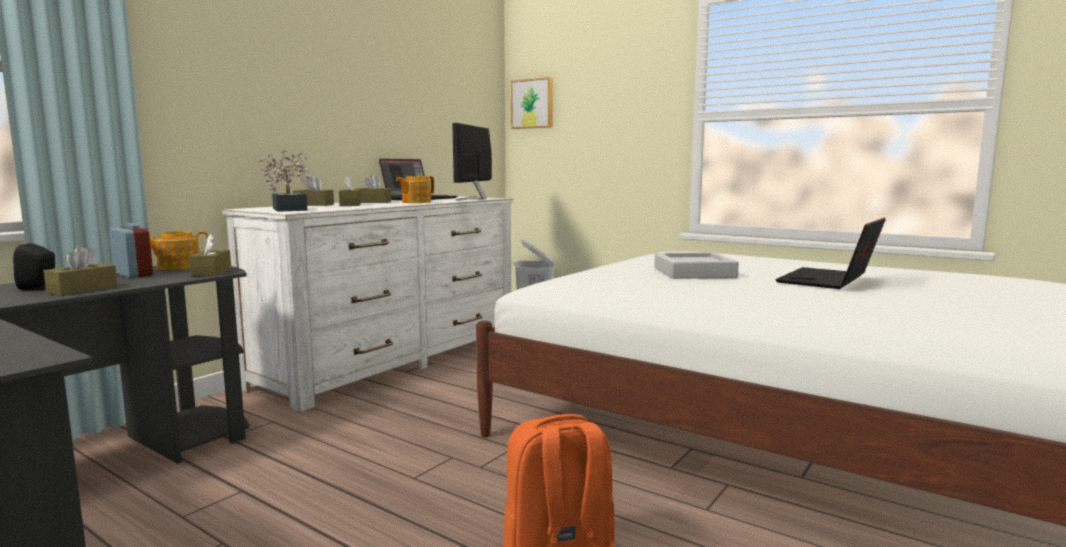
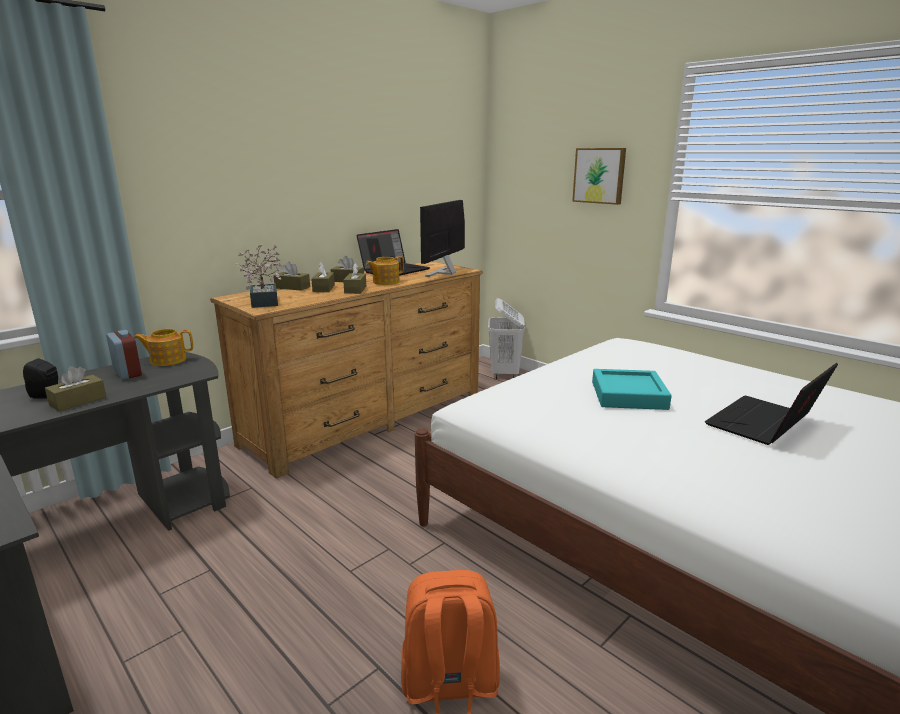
camera: 10 degrees right, 10 degrees up
brown tissue box [189,234,231,276] -> brown tissue box moved to [343,263,366,294]
white dresser [222,196,513,413] -> brown dresser [210,261,483,478]
picture [511,77,553,129] -> picture moved to [572,148,626,205]
grey tray [654,252,739,279] -> turquoise tray [592,369,672,410]

